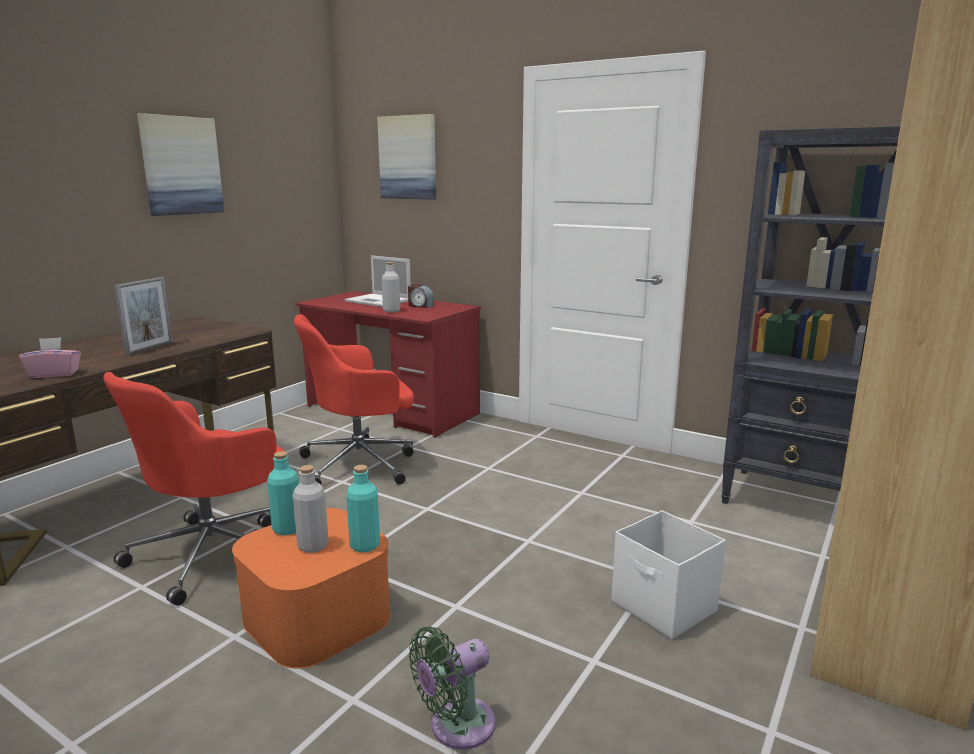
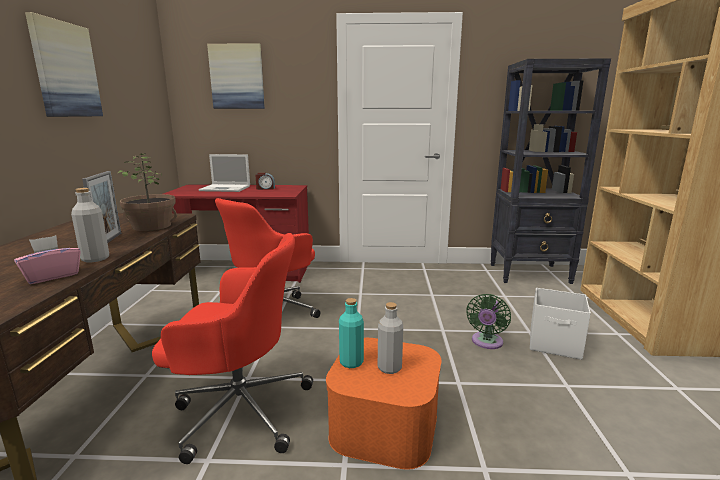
camera: 30 degrees left, 0 degrees up
red office chair [103,372,285,606] -> red office chair turned 90 degrees counterclockwise [152,233,313,464]
turquoise bottle [346,465,380,552] -> none
grey bottle [381,262,400,313] -> grey bottle moved to [71,188,109,262]
green fan [409,626,495,749] -> green fan moved to [466,294,511,349]
none -> potted plant [118,153,177,231]

